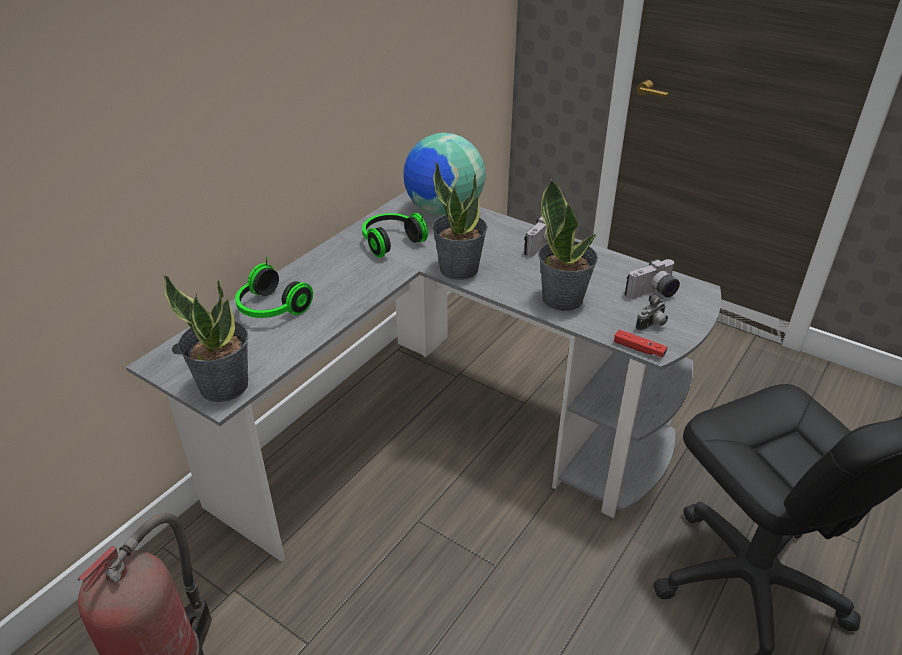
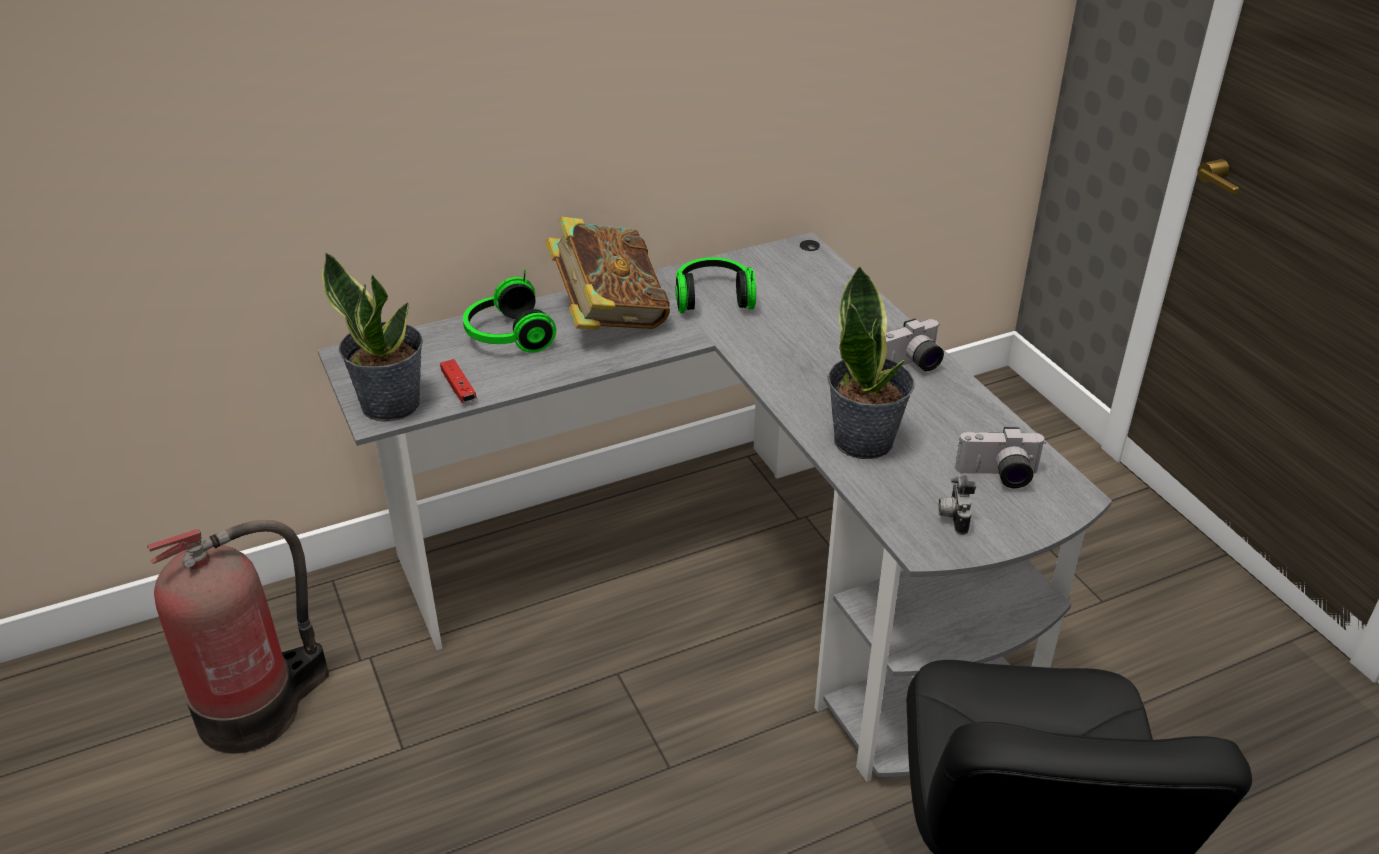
camera: 30 degrees right, 0 degrees up
globe [403,133,485,216] -> none
potted plant [432,163,487,280] -> none
red game controller [614,329,667,357] -> red game controller moved to [440,359,477,403]
camera [636,293,668,331] -> camera turned 105 degrees clockwise [938,475,976,535]
none -> book [545,216,670,330]

